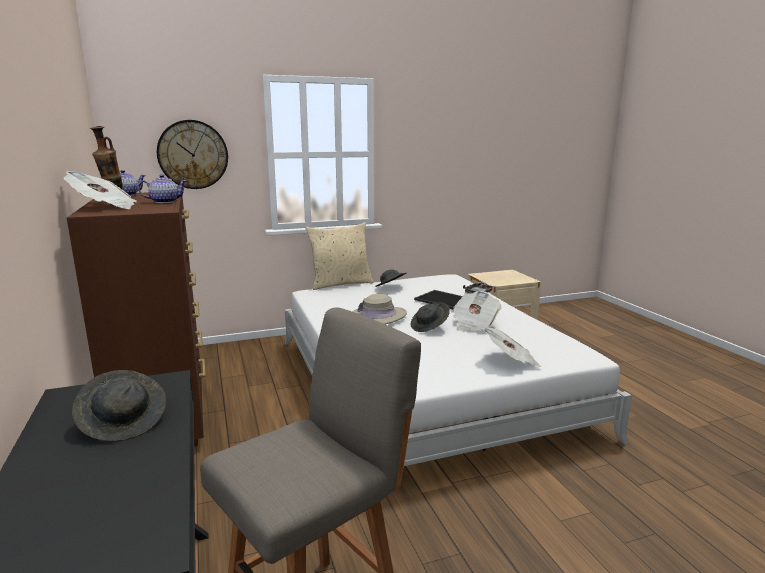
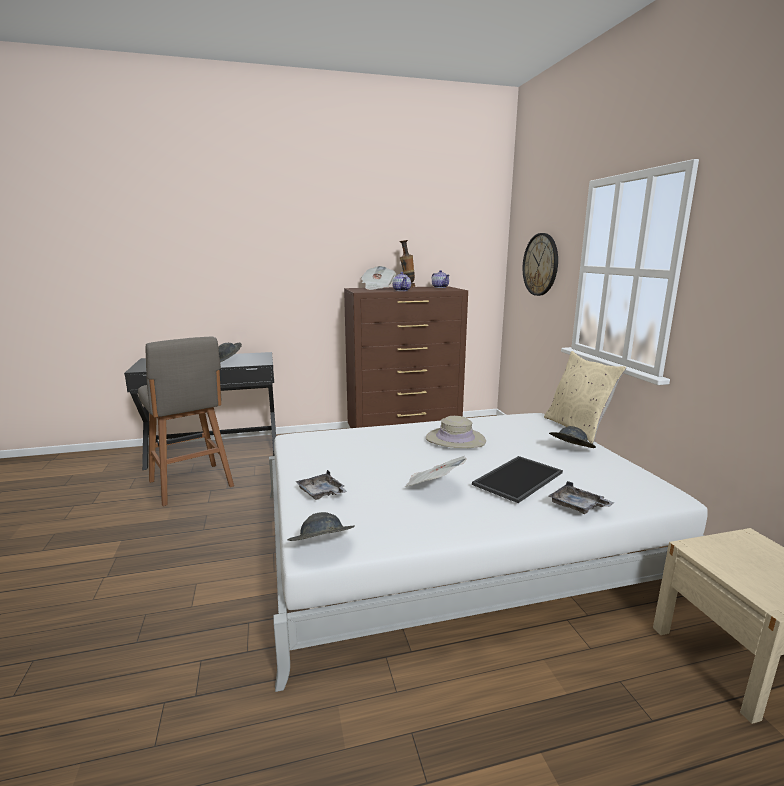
camera: 95 degrees right, 0 degrees up
grey hat [411,302,450,332] -> grey hat moved to [287,512,355,541]
newspaper [482,328,542,367] -> grey tray [296,470,347,500]

